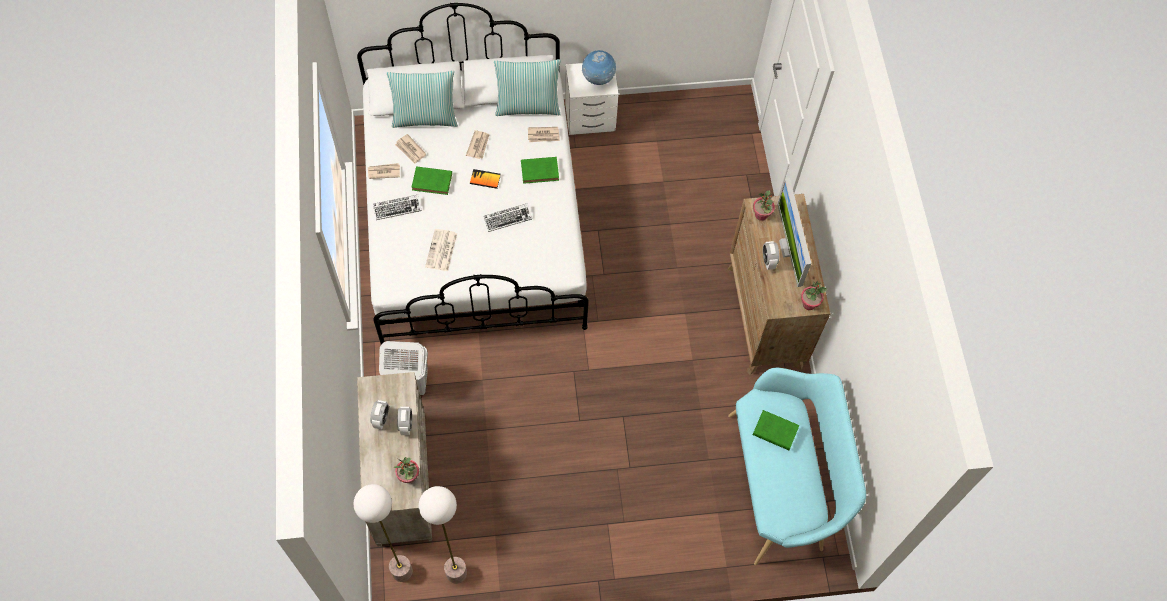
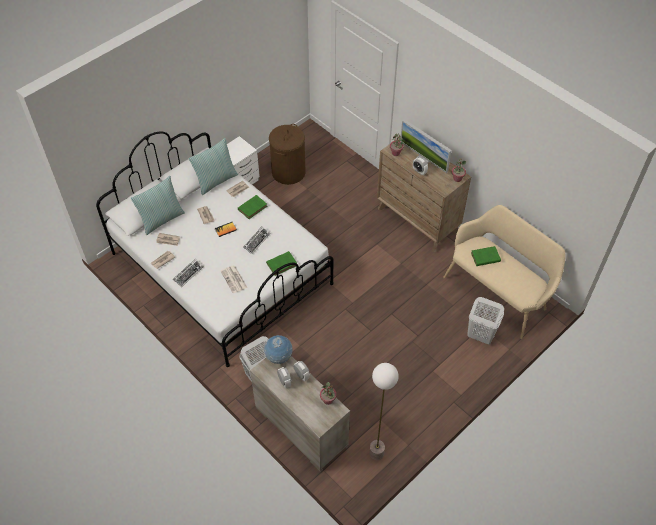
camera: 35 degrees left, 10 degrees down
floor lamp [353,484,413,582] -> none
green book [411,166,452,195] -> green book moved to [266,251,297,276]
globe [582,50,617,85] -> globe moved to [264,335,293,364]
turquoise bench [728,368,866,565] -> beige bench [443,205,566,339]
none -> brown laundry basket [269,124,306,185]
none -> white laundry basket [467,297,504,345]

